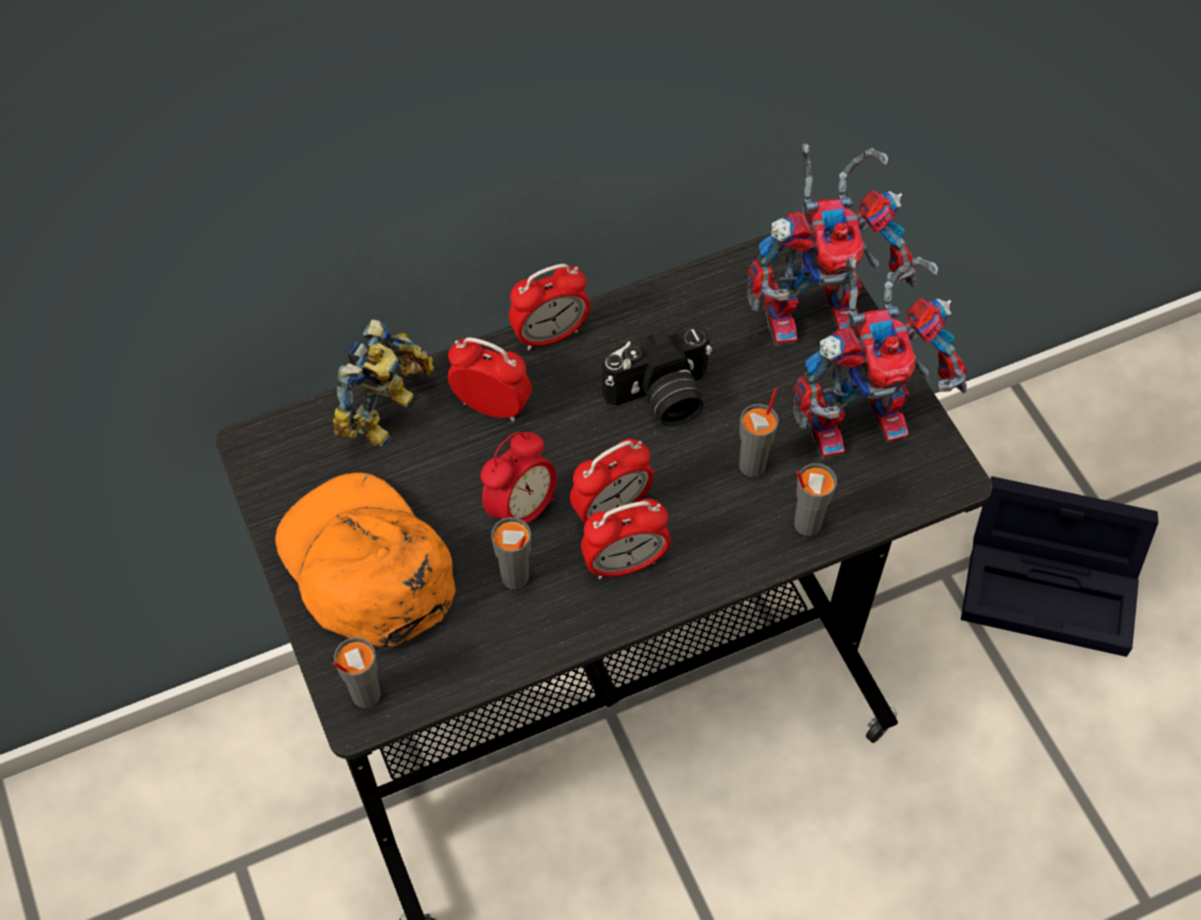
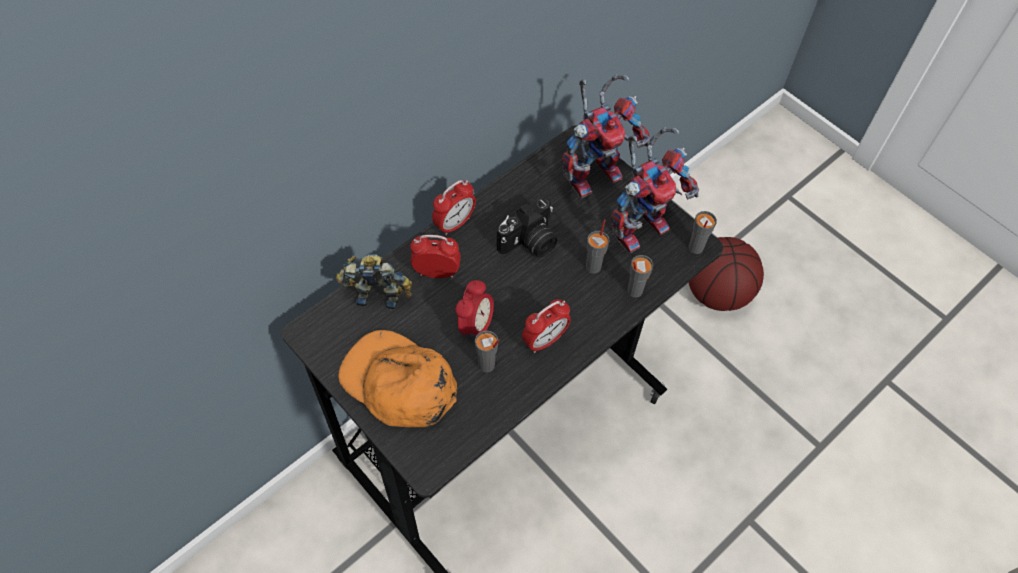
camera: 20 degrees left, 0 degrees up
toy robot [333,320,434,447] -> toy robot turned 90 degrees counterclockwise [336,254,412,310]
grey cup [333,637,381,708] -> grey cup moved to [688,211,717,254]
alarm clock [570,439,654,523] -> none
black storage box [961,476,1159,657] -> basketball [689,237,764,311]

